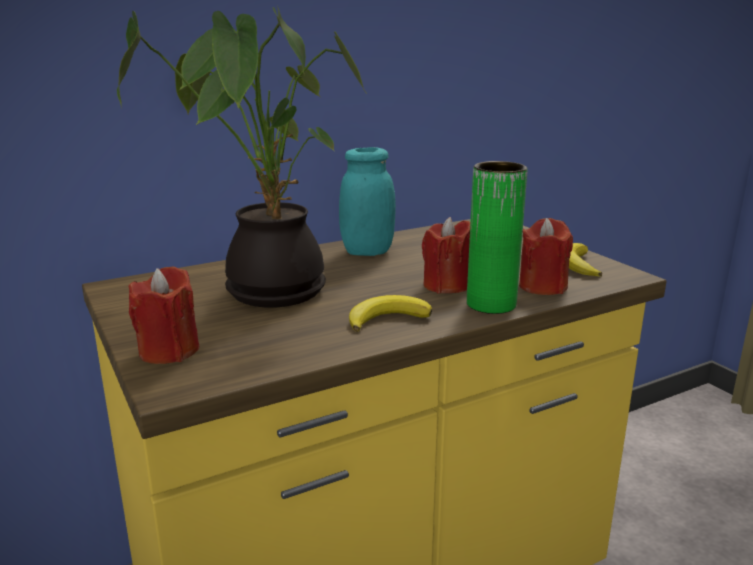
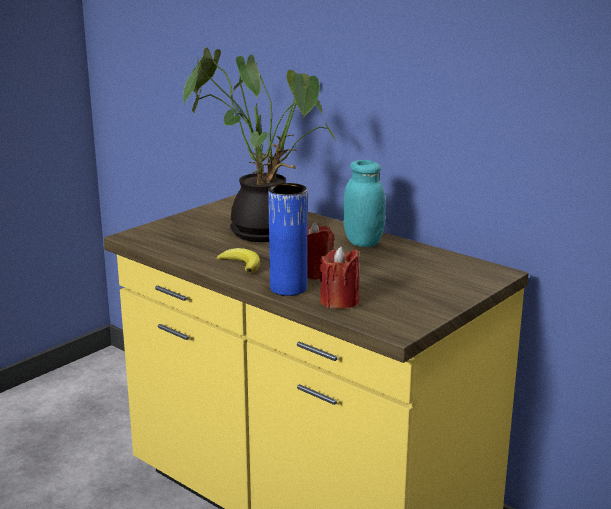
camera: 70 degrees right, 0 degrees up
red candle [129,267,199,364] -> none
green vase [467,161,528,314] -> blue vase [268,183,307,296]
banana [569,243,602,277] -> none

